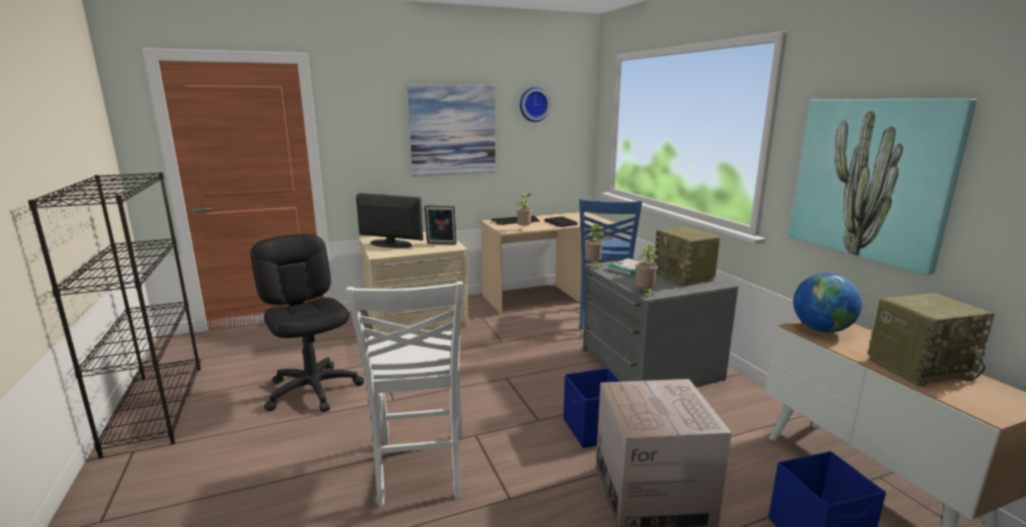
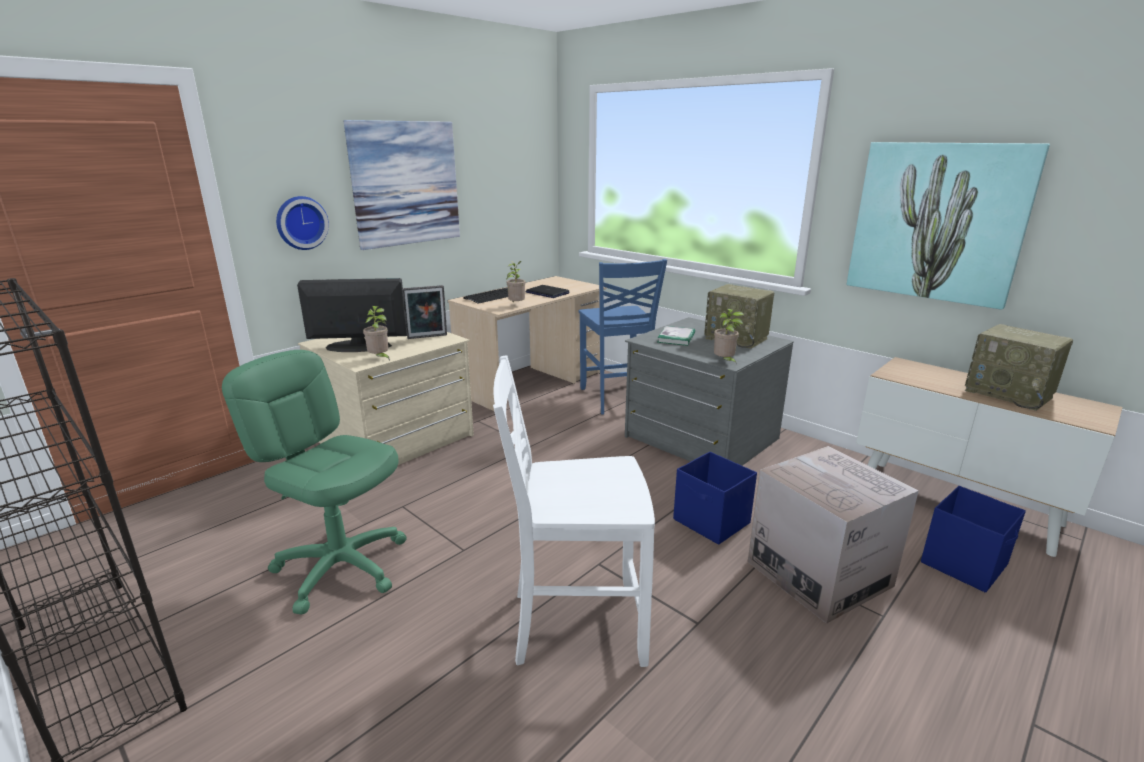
camera: 25 degrees left, 5 degrees up
black office chair [250,234,364,412] -> green office chair [222,350,407,615]
white chair [346,281,463,507] -> white chair turned 120 degrees clockwise [493,355,655,667]
wall clock [520,87,550,122] -> wall clock moved to [276,196,329,250]
potted plant [585,224,604,267] -> potted plant moved to [363,306,390,361]
globe [793,273,862,333] -> none
radio [868,293,995,386] -> radio turned 90 degrees clockwise [965,324,1073,411]

